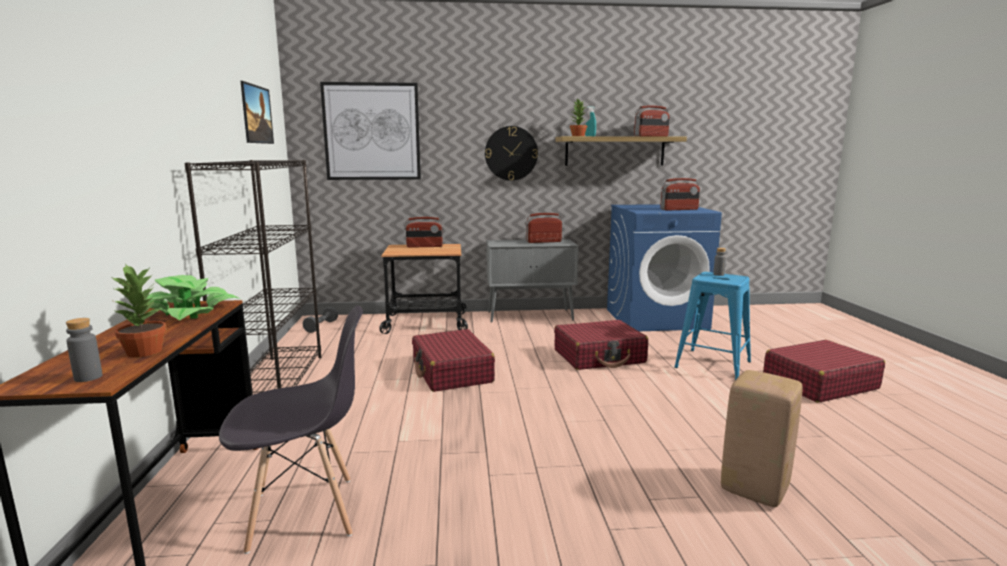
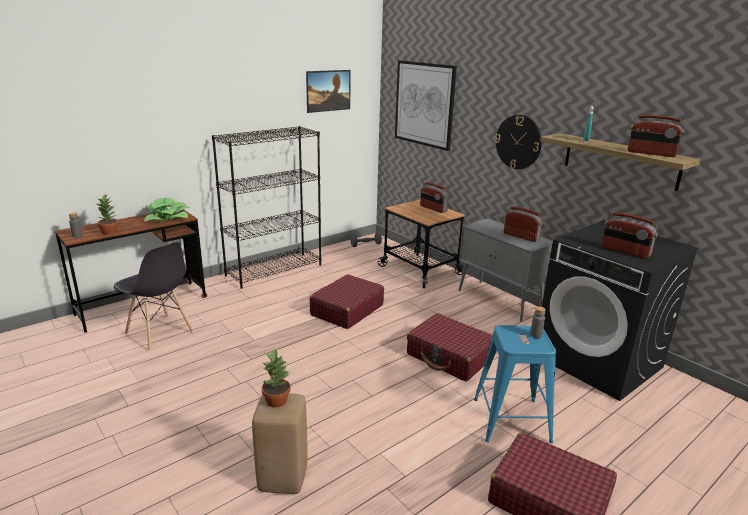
camera: 55 degrees right, 10 degrees up
potted plant [570,98,587,136] -> potted plant moved to [262,348,291,408]
blue washing machine [607,204,722,331] -> black washing machine [542,220,699,401]

